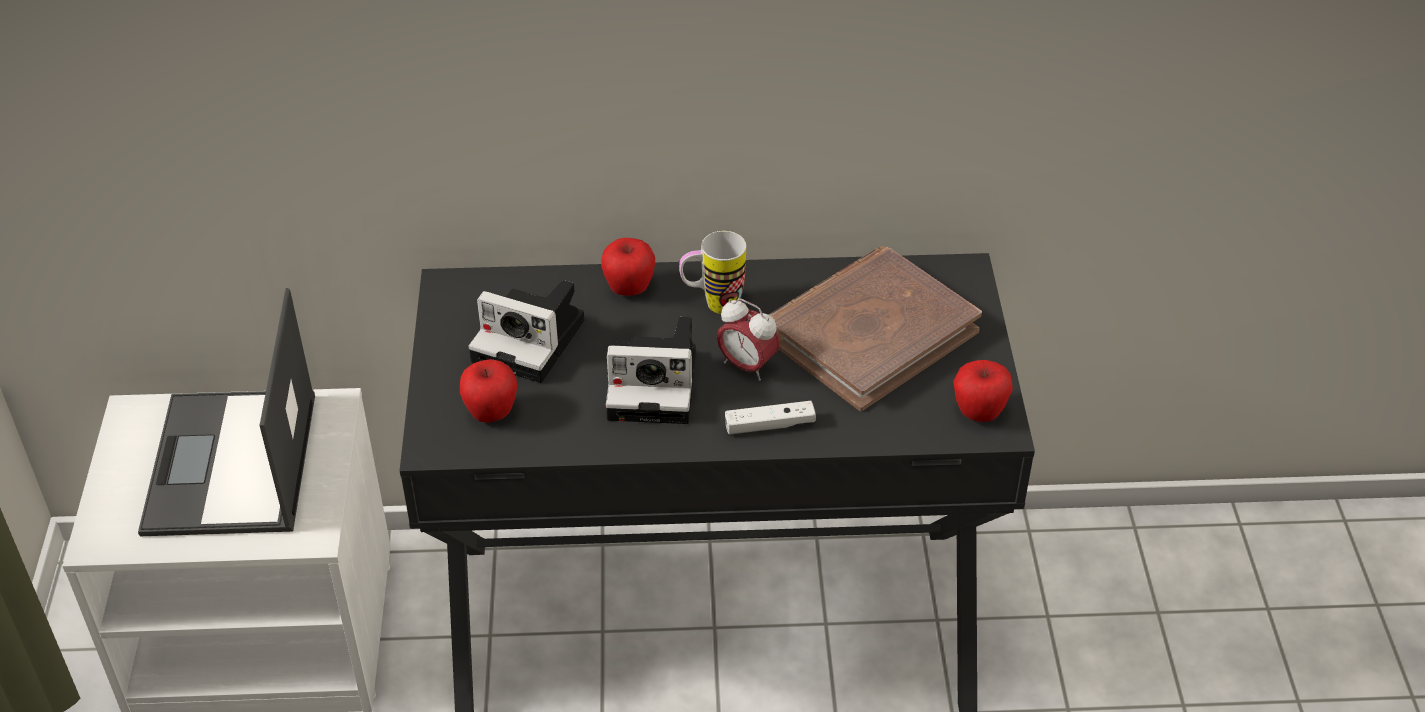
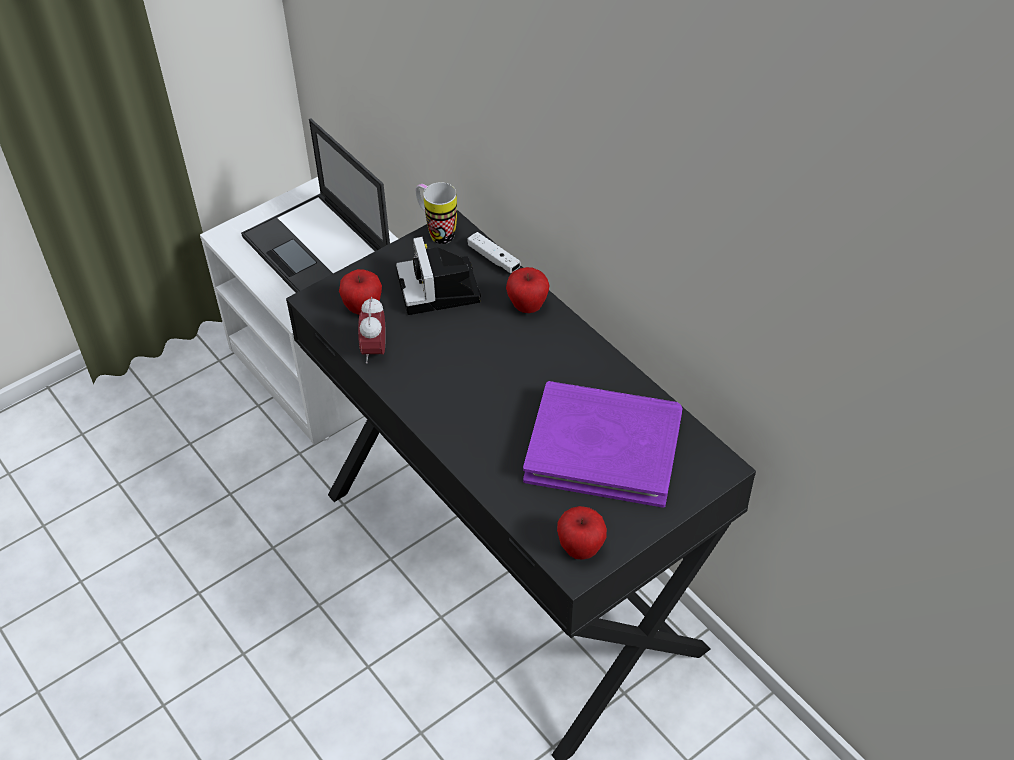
camera: 55 degrees right, 5 degrees up
laptop [138,288,315,536] -> laptop turned 90 degrees counterclockwise [241,119,390,293]
camera [606,317,696,424] -> none
mug [679,231,746,314] -> mug moved to [416,182,457,244]
alarm clock [717,298,780,381] -> alarm clock moved to [358,297,386,364]
white game controller [725,401,816,434] -> white game controller moved to [467,232,521,273]
brown book [769,246,982,411] -> purple book [523,381,683,508]

